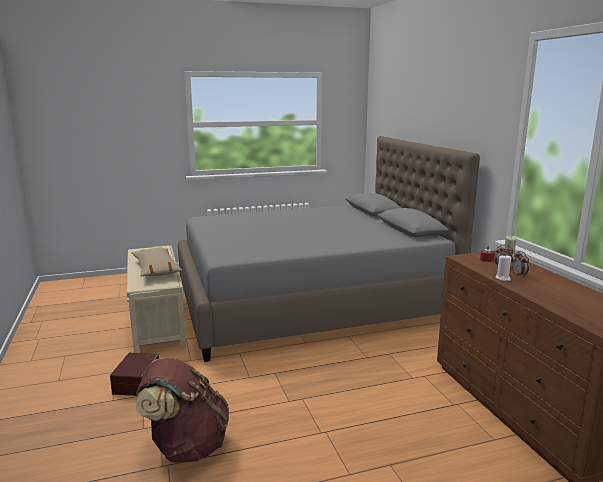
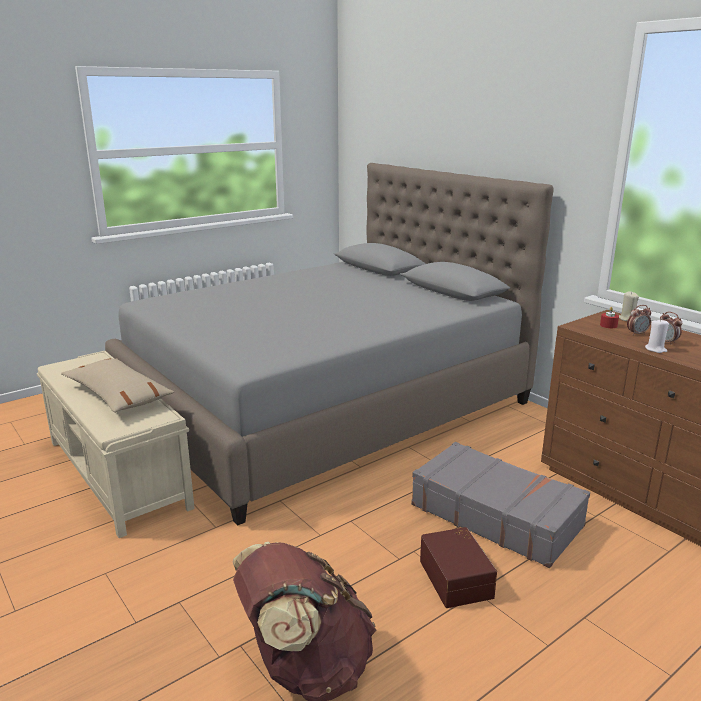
camera: 20 degrees left, 5 degrees up
brown storage box [110,353,159,396] -> brown storage box moved to [420,527,497,608]
none -> grey suitcase [411,442,590,568]

